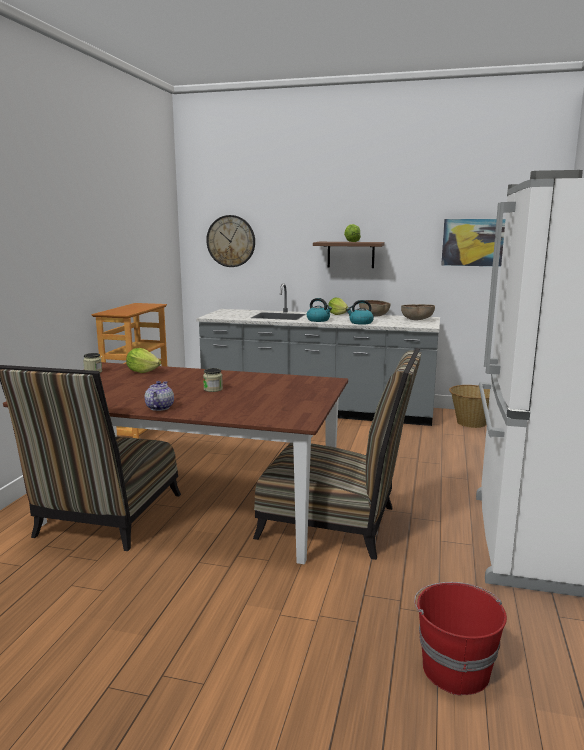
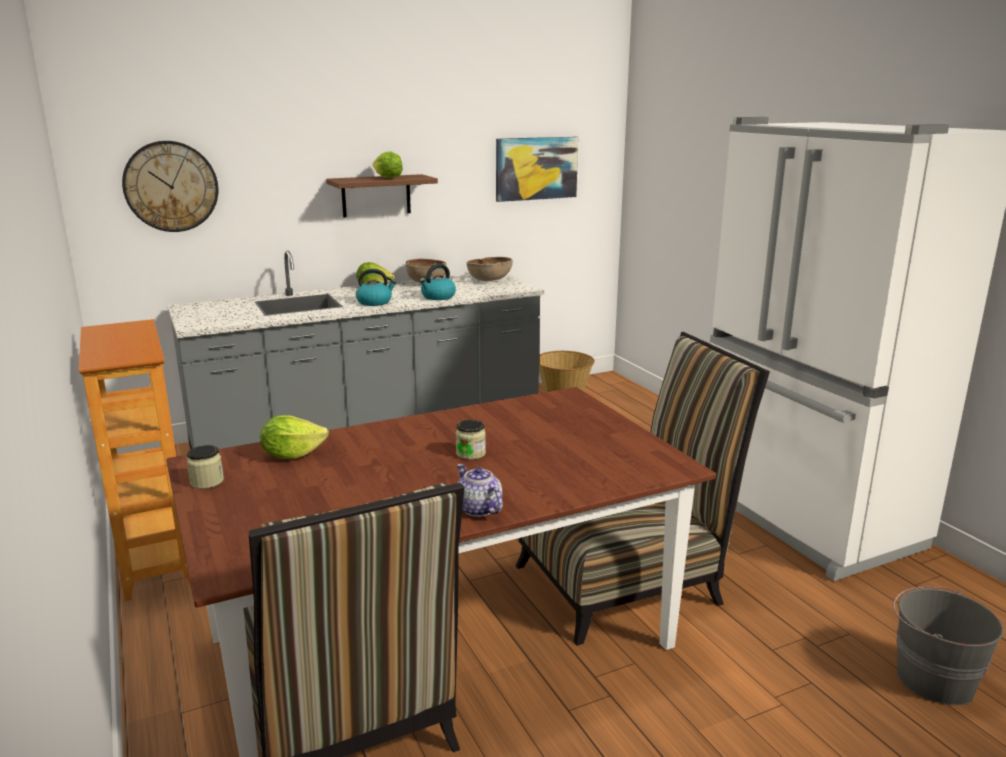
camera: 40 degrees left, 5 degrees up
red bucket [414,582,507,696] -> grey bucket [893,587,1004,705]

